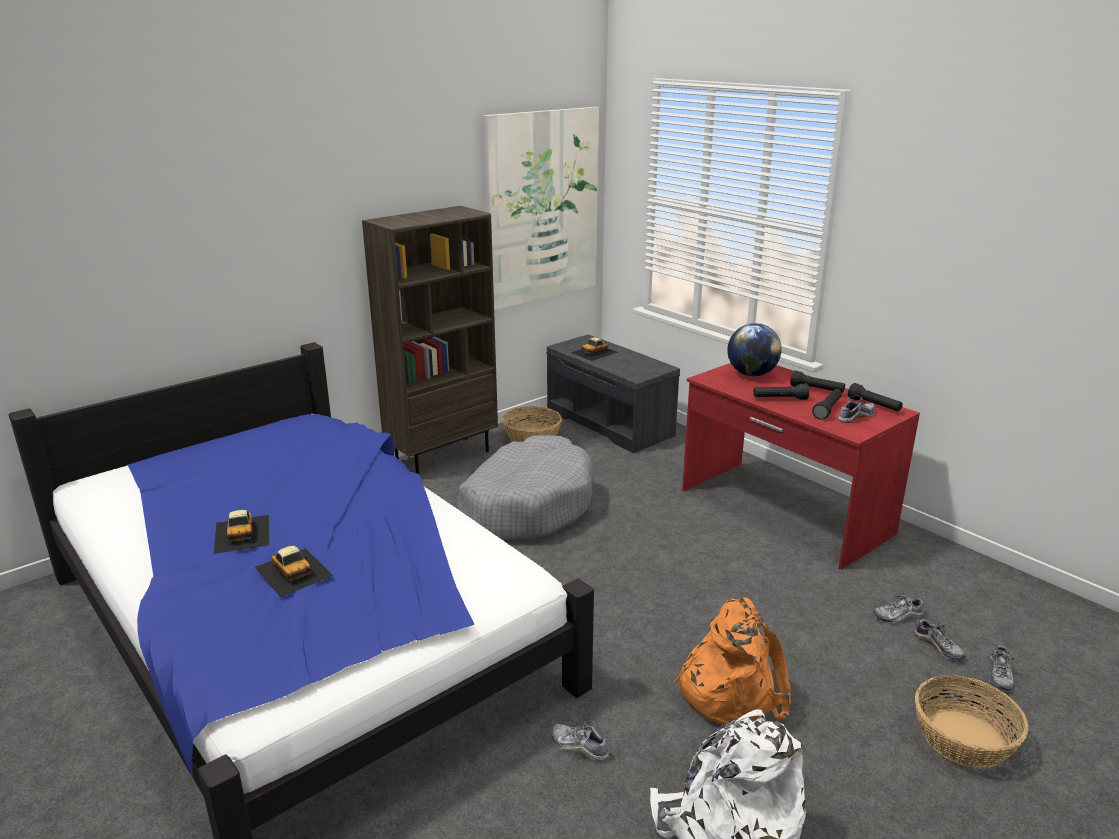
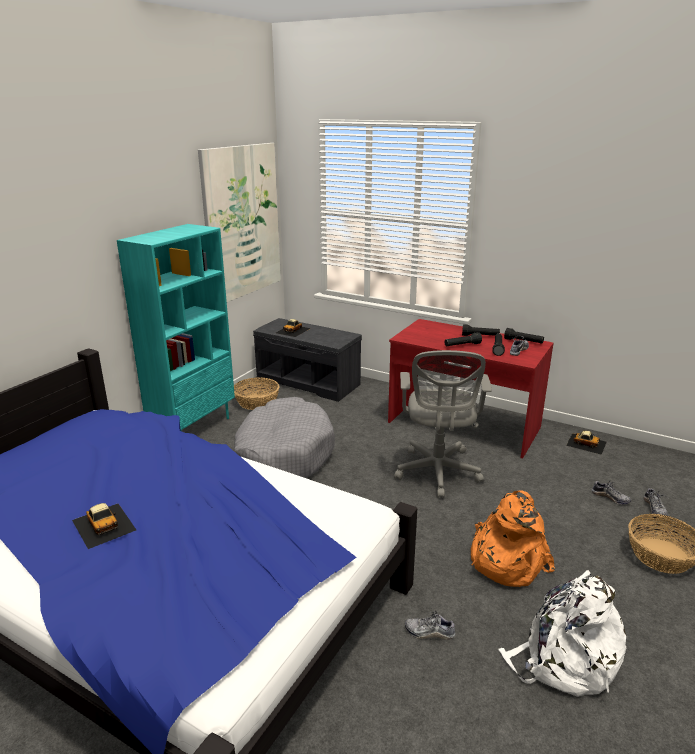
camera: 20 degrees left, 0 degrees up
toy car [254,546,333,597] -> toy car moved to [566,431,607,455]
brown bookcase [362,206,498,474] -> turquoise bookcase [117,224,235,431]
globe [727,323,782,376] -> none
shoe [873,592,923,624] -> none
none -> grey office chair [394,350,492,498]

